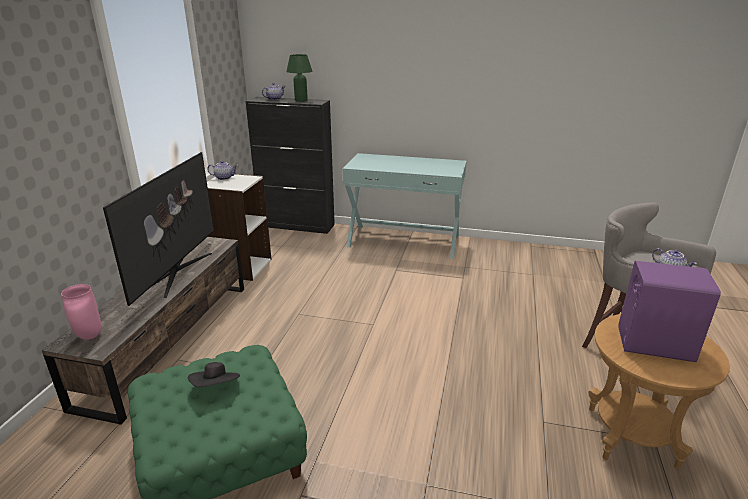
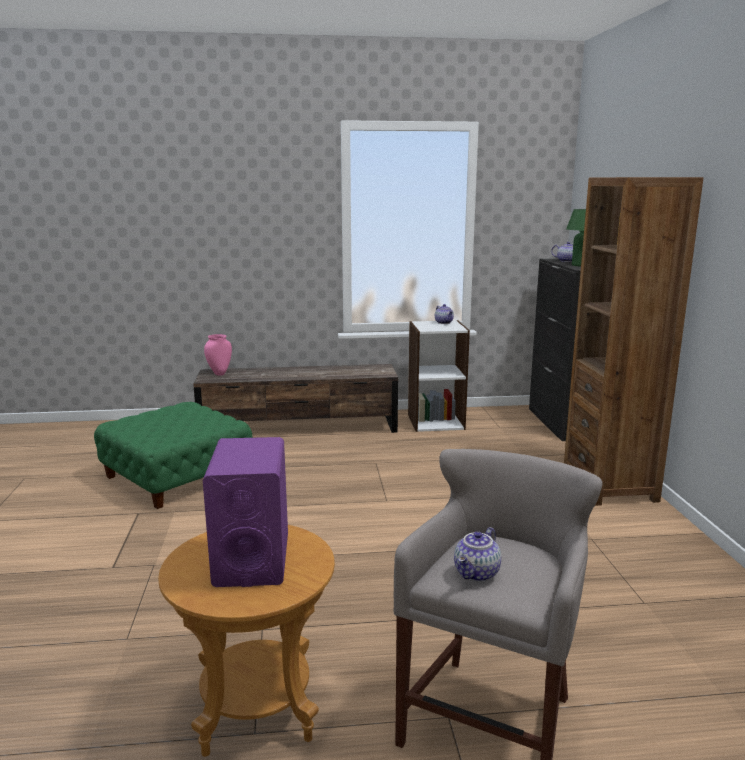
camera: 70 degrees right, 10 degrees down
television [103,152,214,306] -> none
black hat [188,362,240,387] -> none
turquoise console table [343,153,467,259] -> brown bookcase [564,177,703,506]

